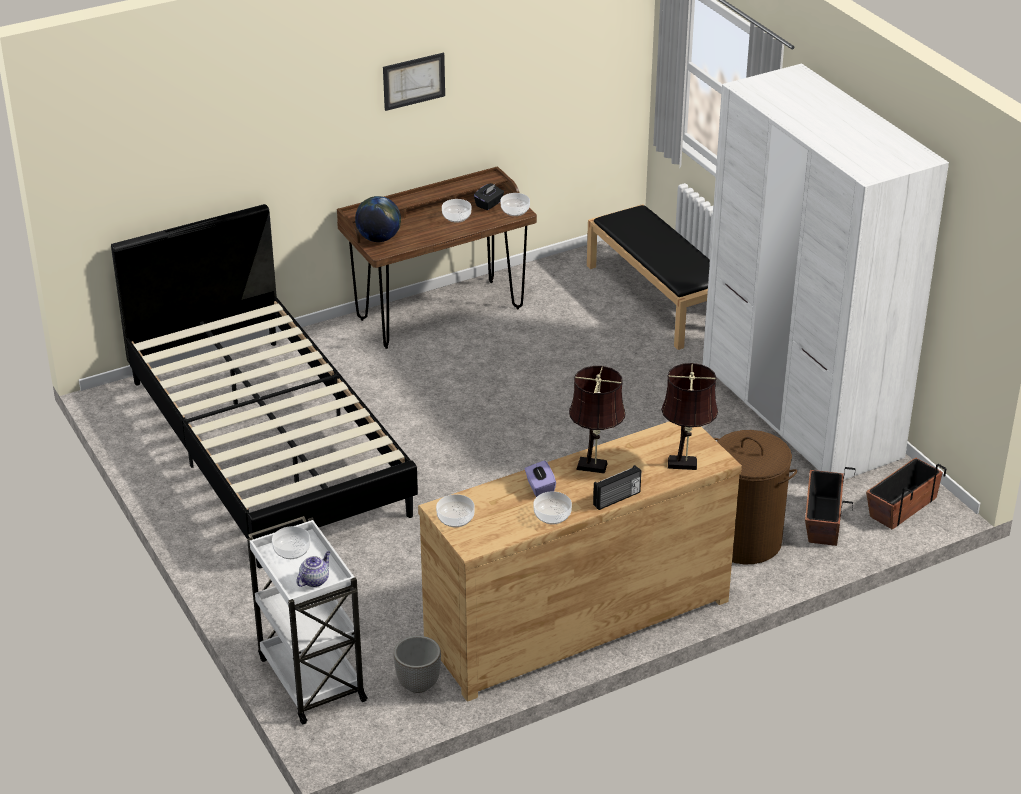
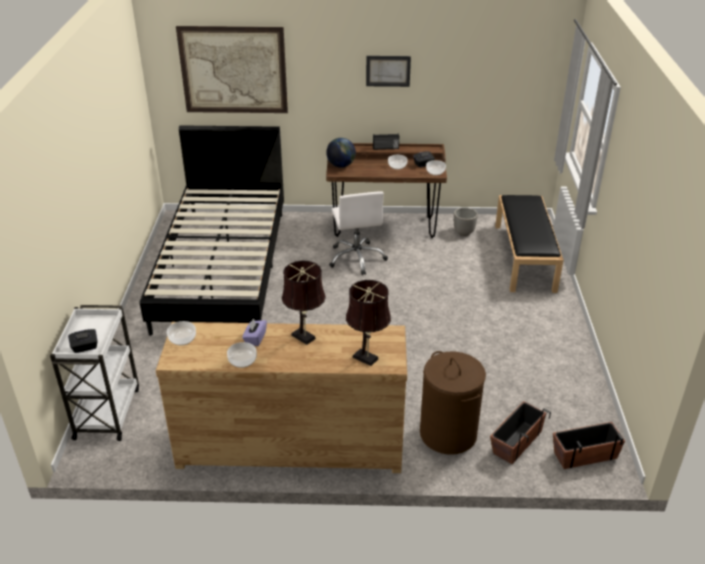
camera: 30 degrees right, 0 degrees up
bowl [272,526,310,559] -> none
teapot [296,551,331,587] -> black tissue box [68,329,98,353]
planter [394,636,441,693] -> planter moved to [454,207,478,236]
radio [593,465,641,510] -> radio moved to [373,134,399,150]
white wardrobe [703,63,949,480] -> none
none -> picture [176,26,288,113]
none -> white office chair [329,191,388,275]

